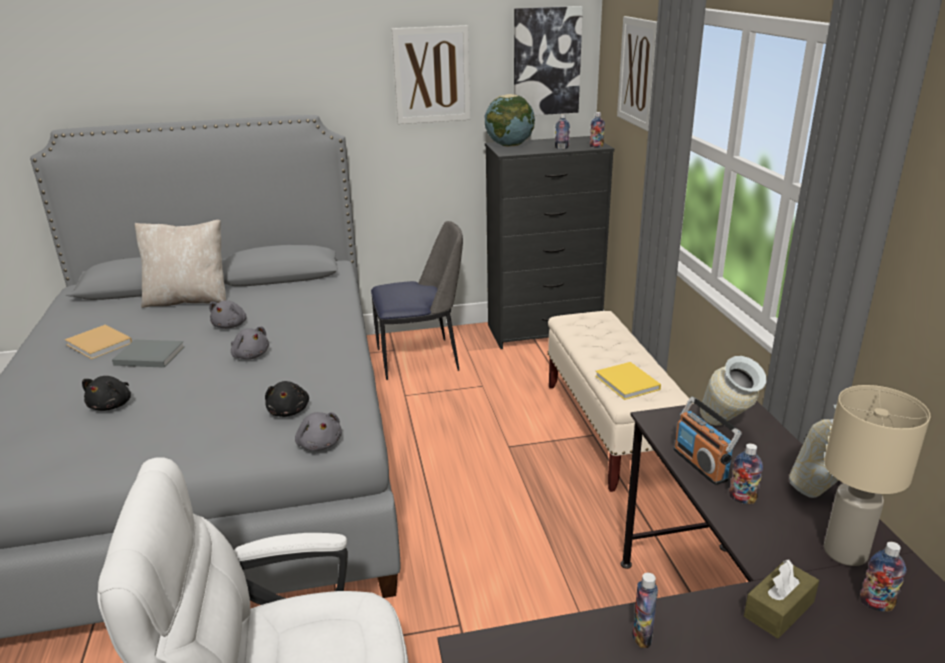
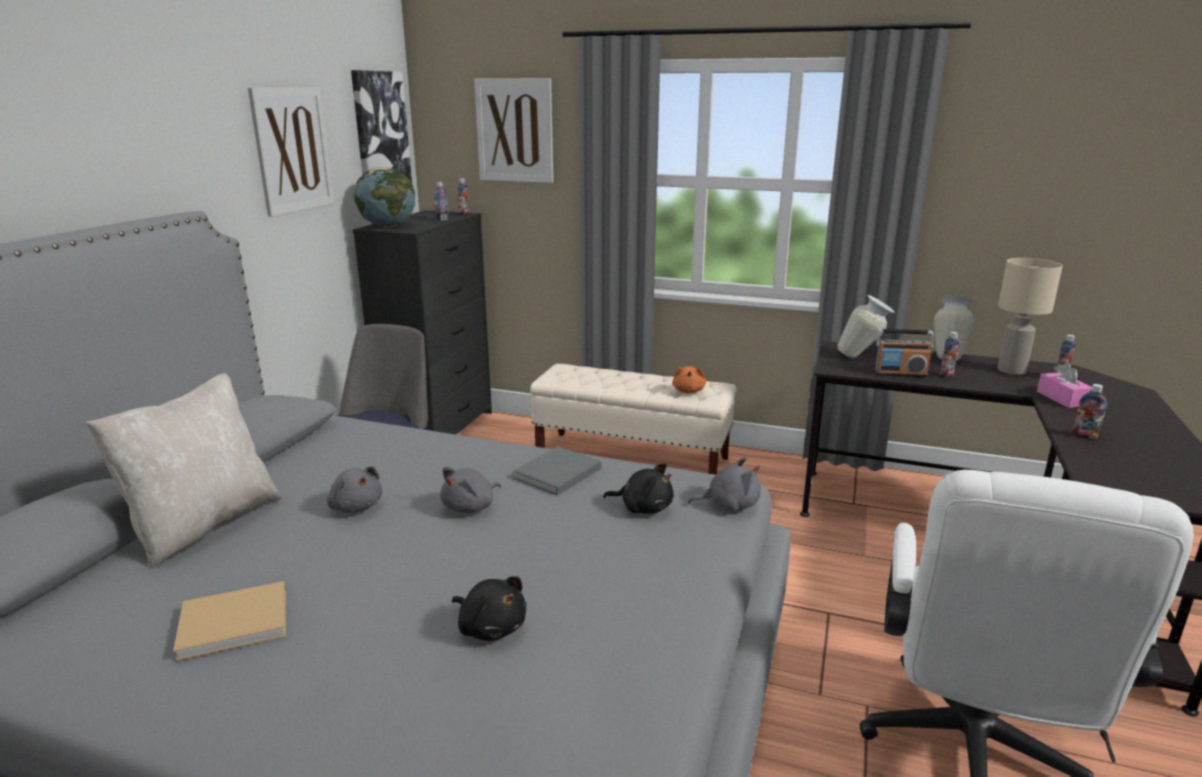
camera: 60 degrees left, 5 degrees down
grey book [112,340,185,368] -> grey book moved to [513,446,601,496]
grey plush toy [231,326,269,359] -> grey plush toy turned 150 degrees clockwise [440,466,501,513]
yellow book [596,362,661,400] -> orange plush toy [672,366,706,393]
brown tissue box [744,560,819,639] -> pink tissue box [1037,362,1092,408]

